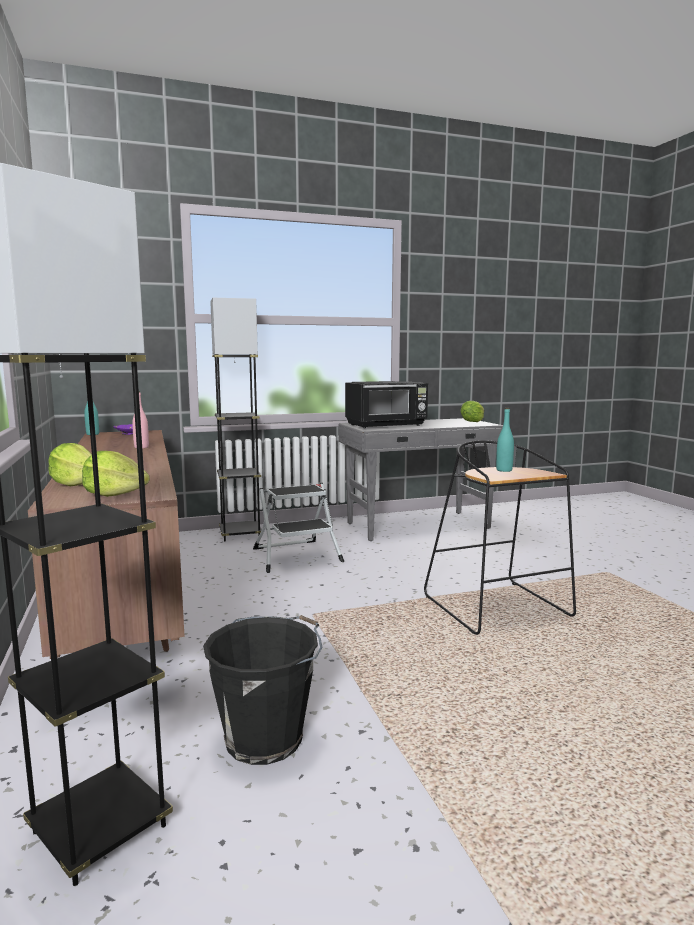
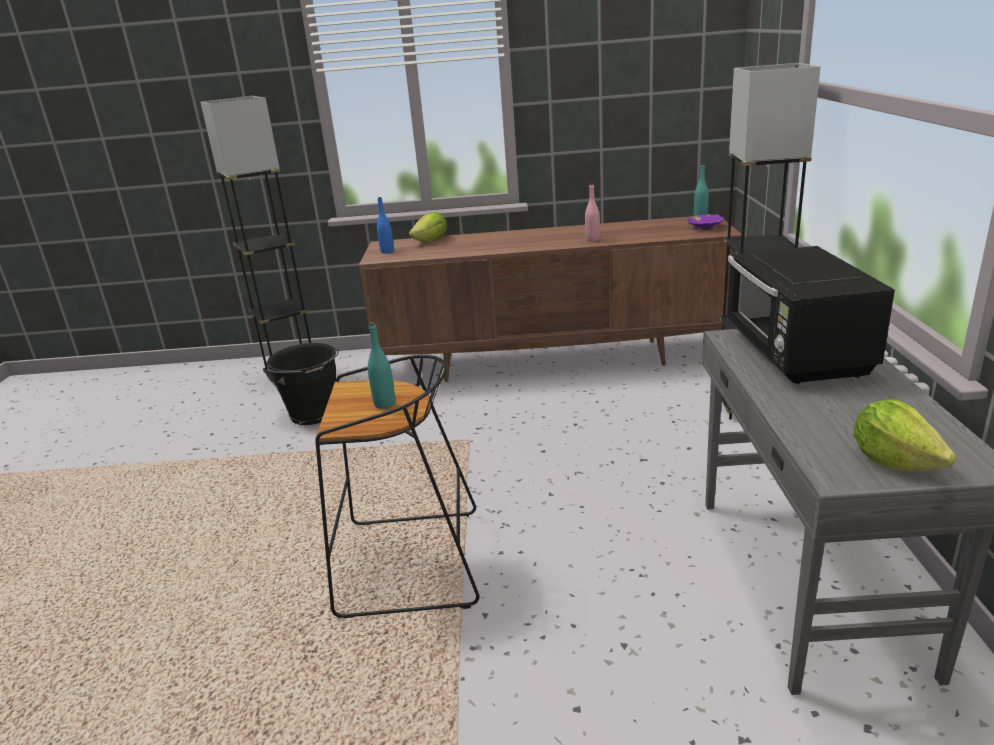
camera: 110 degrees right, 15 degrees up
lettuce [82,451,150,497] -> blue bottle [377,197,394,254]
step ladder [253,483,344,573] -> none

